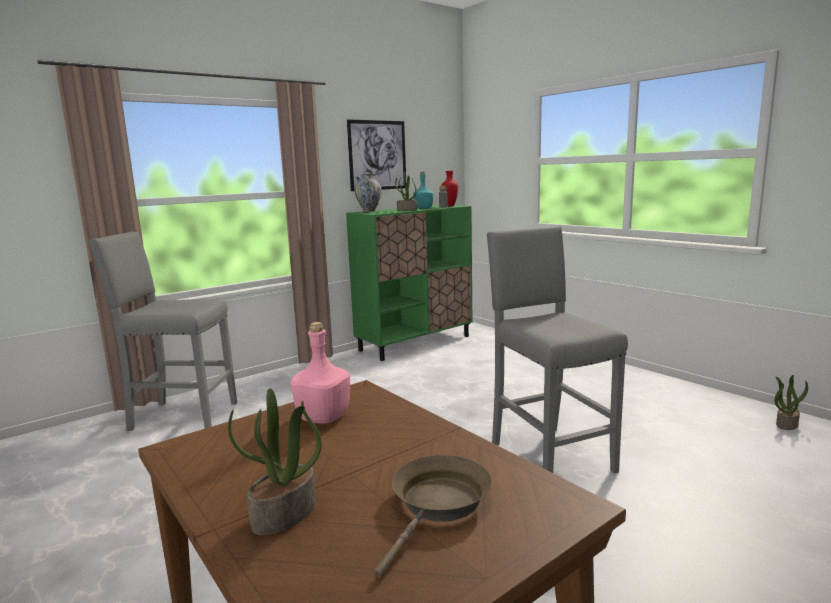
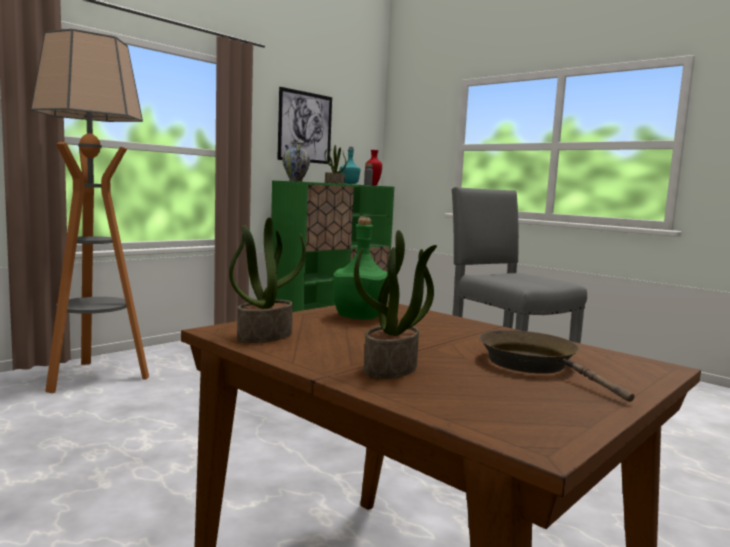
camera: 10 degrees left, 5 degrees down
grey stool [88,232,237,431] -> floor lamp [30,29,149,393]
pink bottle [291,322,350,424] -> green bottle [333,217,388,320]
brown frying pan [374,455,492,578] -> brown frying pan turned 45 degrees counterclockwise [479,330,635,402]
potted plant [774,375,808,430] -> potted plant moved to [229,217,306,343]

